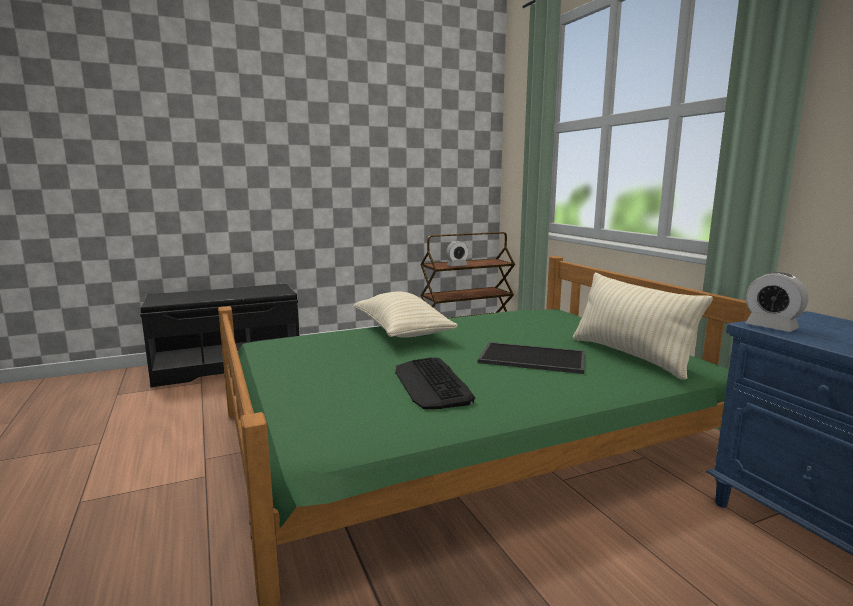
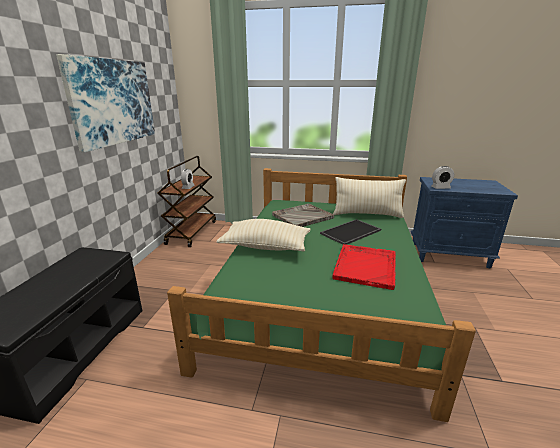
camera: 55 degrees left, 10 degrees up
keyboard [395,358,475,409] -> red tray [332,244,396,290]
none -> picture [56,54,155,152]
none -> grey tray [272,204,334,227]

